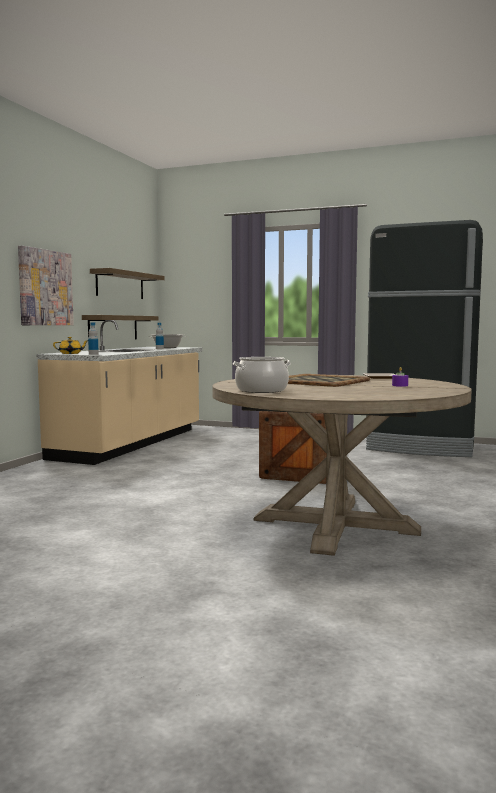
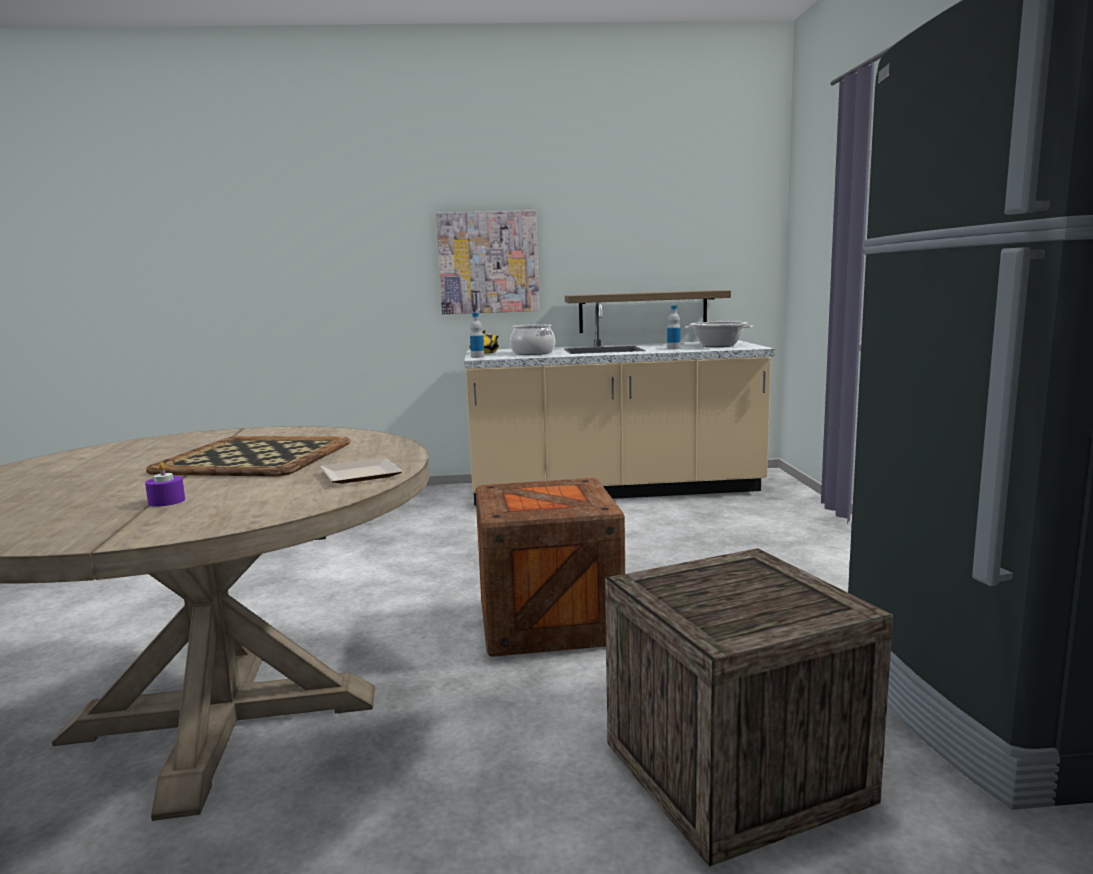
camera: 65 degrees right, 5 degrees up
shelf [90,268,165,299] -> none
cooking pot [233,357,291,393] -> cooking pot moved to [510,324,555,355]
none -> crate [605,548,893,867]

